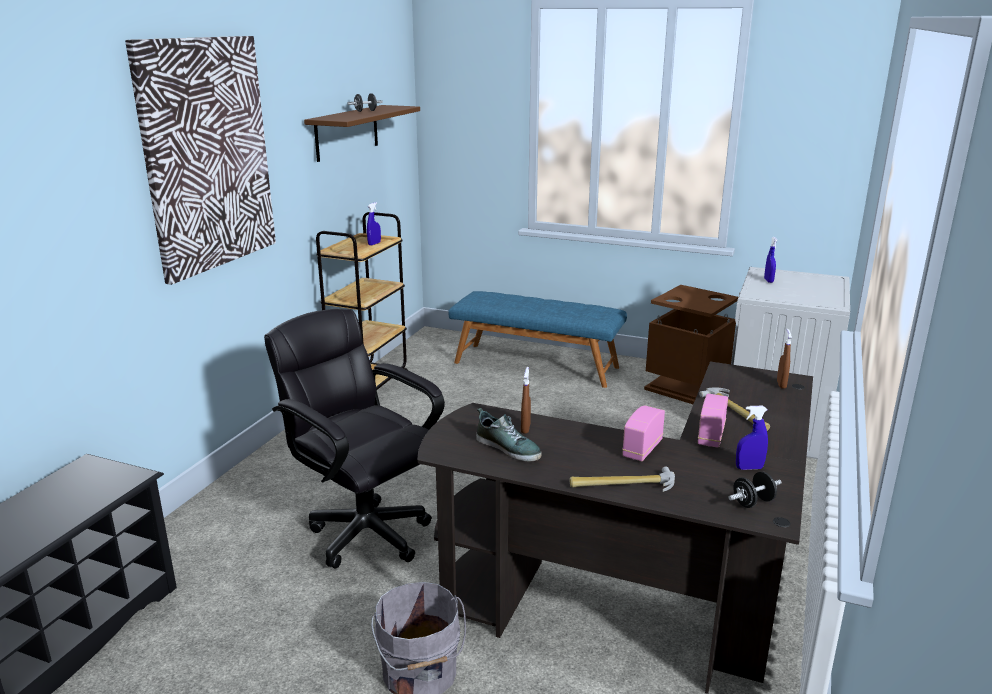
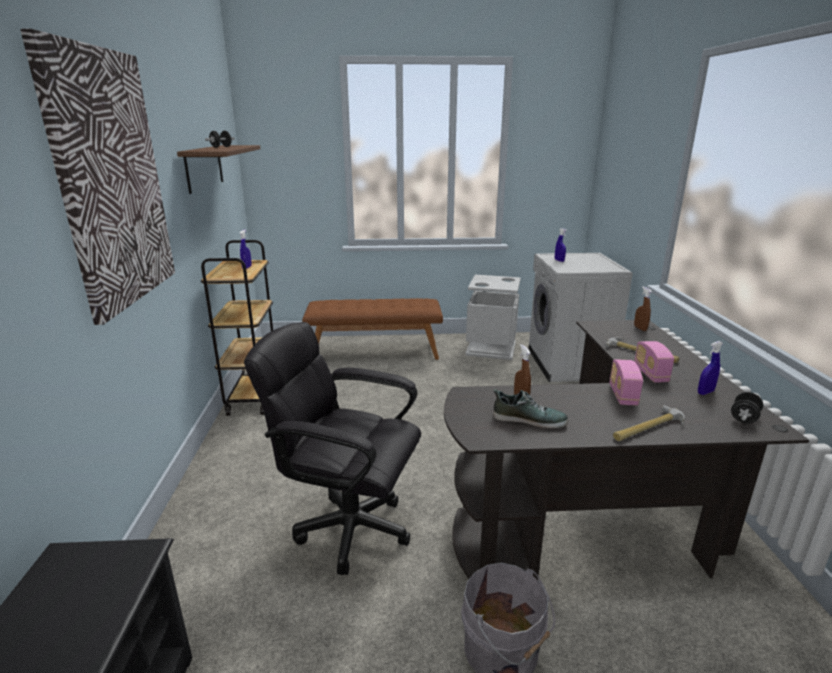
camera: 25 degrees left, 0 degrees up
blue bench [448,291,627,388] -> brown bench [302,298,443,360]
brown trash can [644,285,738,404] -> grey trash can [465,275,521,360]

